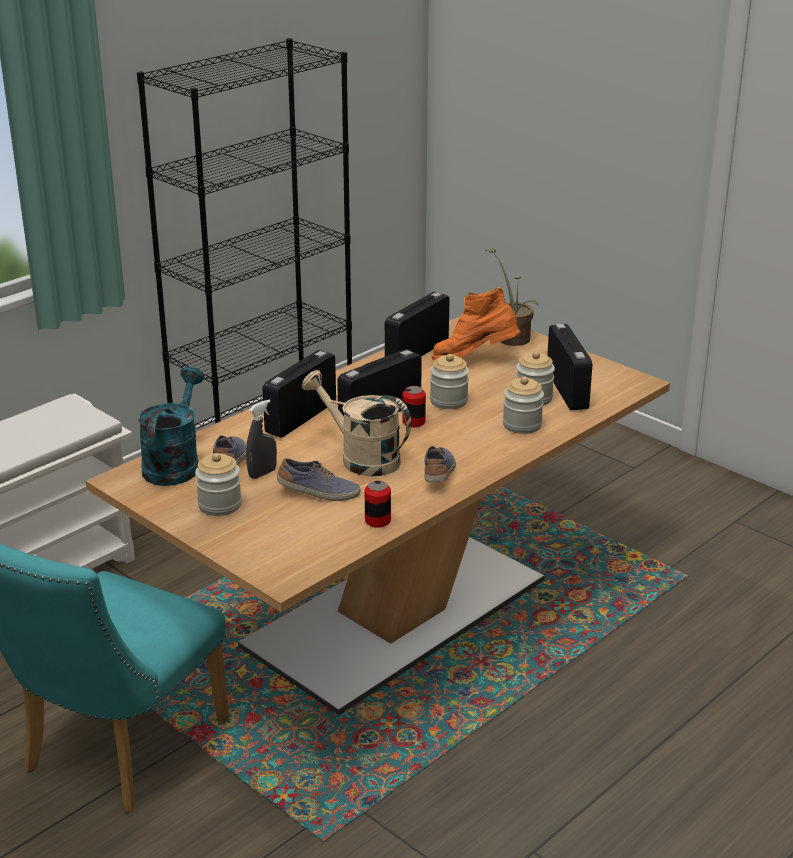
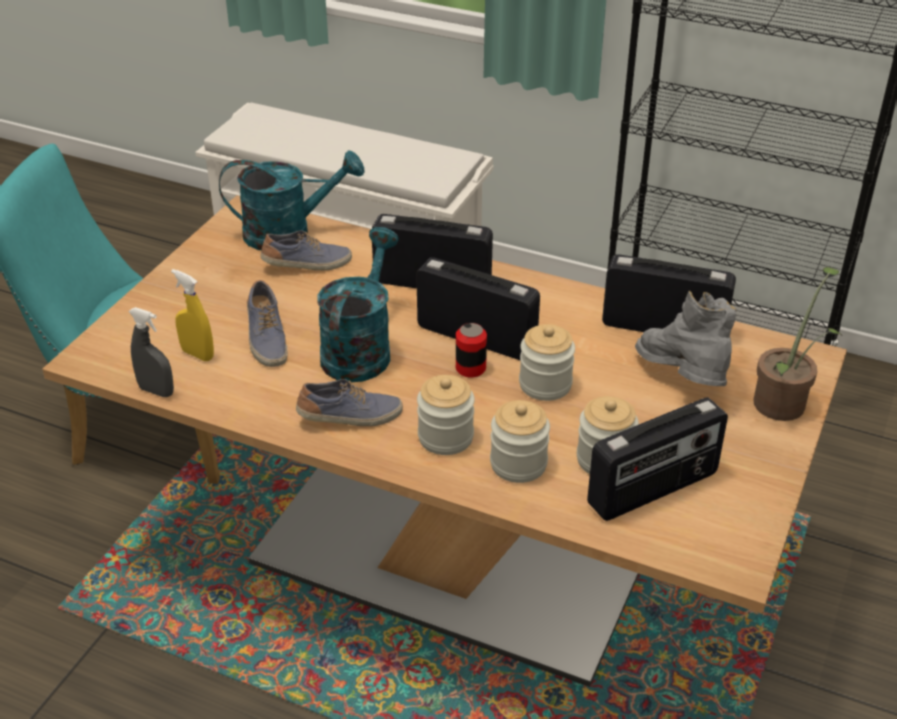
camera: 70 degrees right, 10 degrees up
jar [195,453,242,516] -> jar moved to [417,375,475,455]
grey spray bottle [246,400,277,479] -> grey spray bottle moved to [128,307,174,397]
beige watering can [302,370,411,476] -> turquoise watering can [317,227,399,382]
can [365,481,391,528] -> none
orange boot [431,287,521,360] -> grey boot [635,291,736,386]
none -> yellow spray bottle [171,269,214,361]

